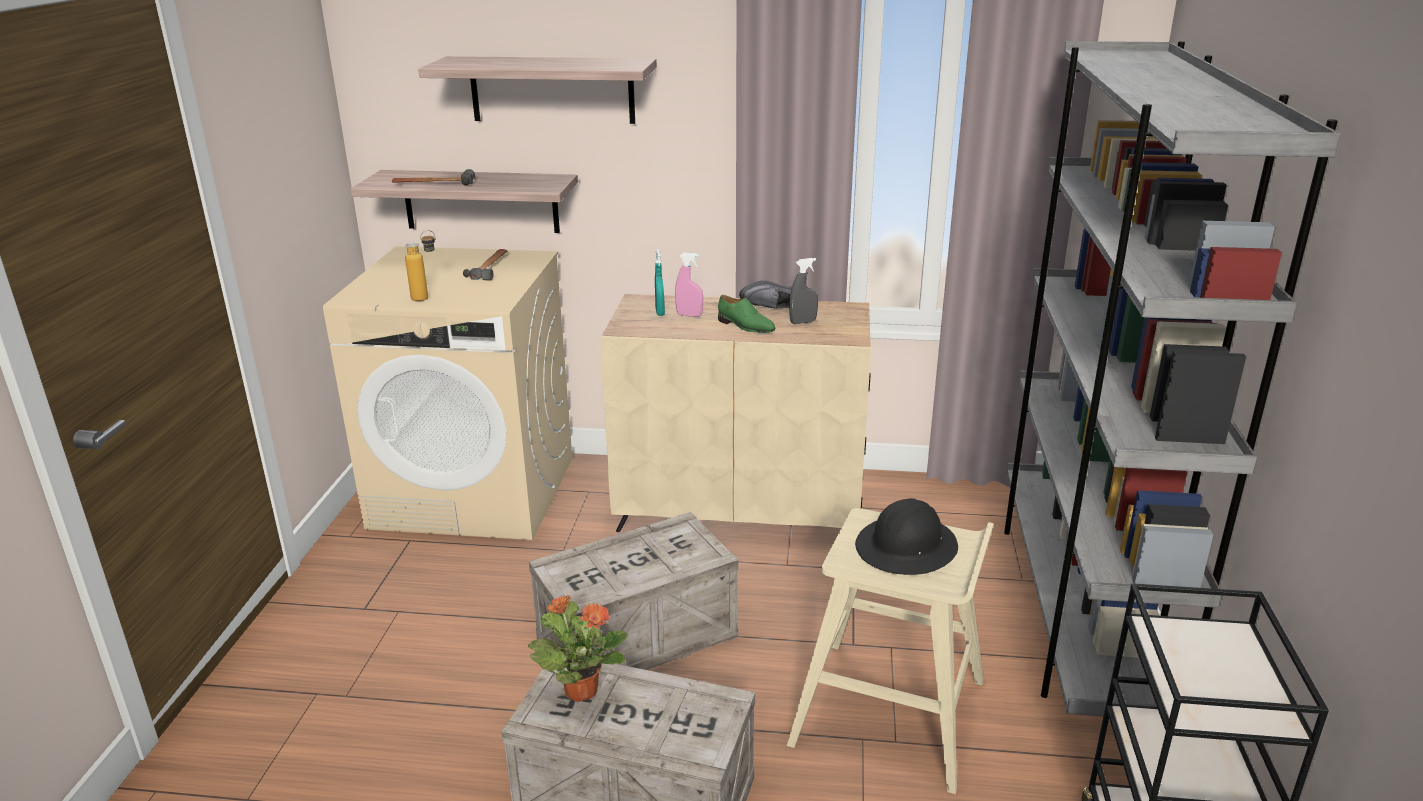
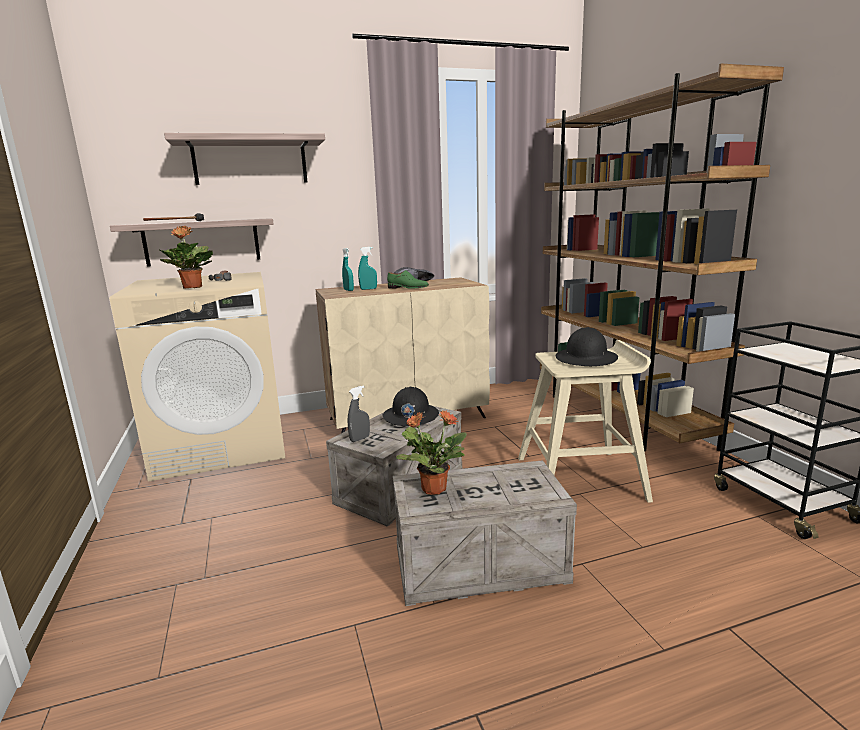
camera: 25 degrees left, 10 degrees down
bottle [405,230,436,301] -> potted plant [160,226,213,289]
pink spray bottle [675,252,703,317] -> turquoise spray bottle [358,247,377,290]
grey spray bottle [789,258,818,324] -> grey spray bottle moved to [348,386,370,442]
grey bookcase [1004,41,1341,716] -> brown bookcase [540,64,784,451]
none -> black hard hat [383,387,439,426]

